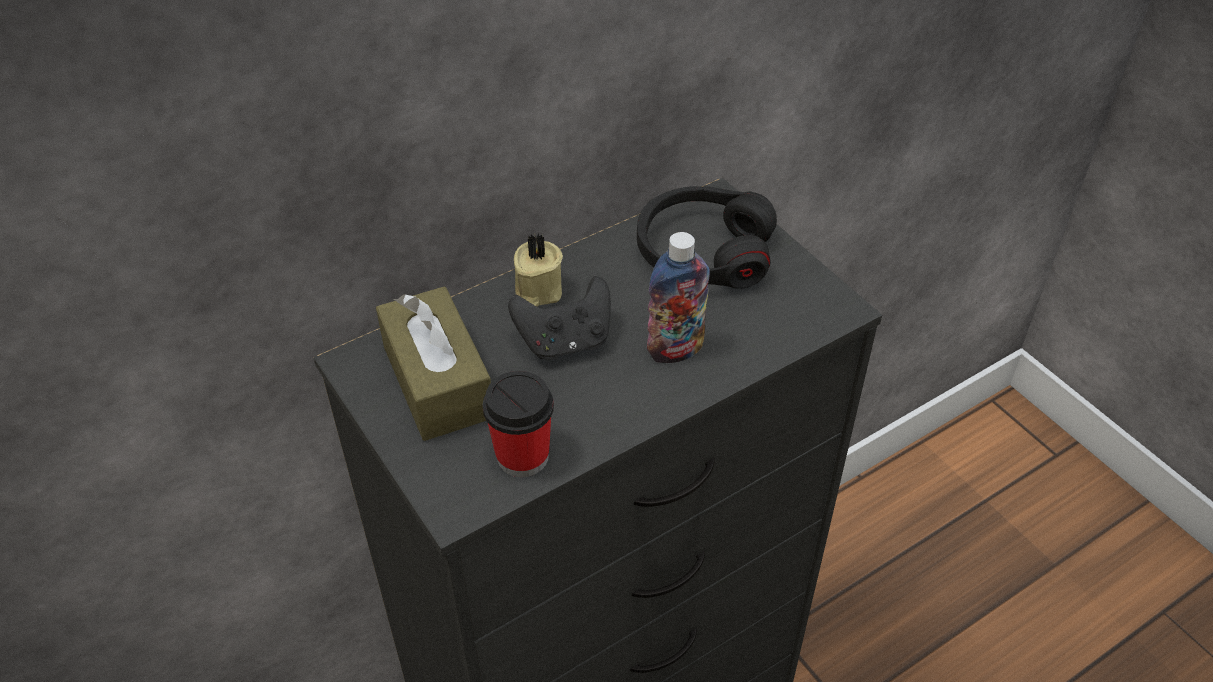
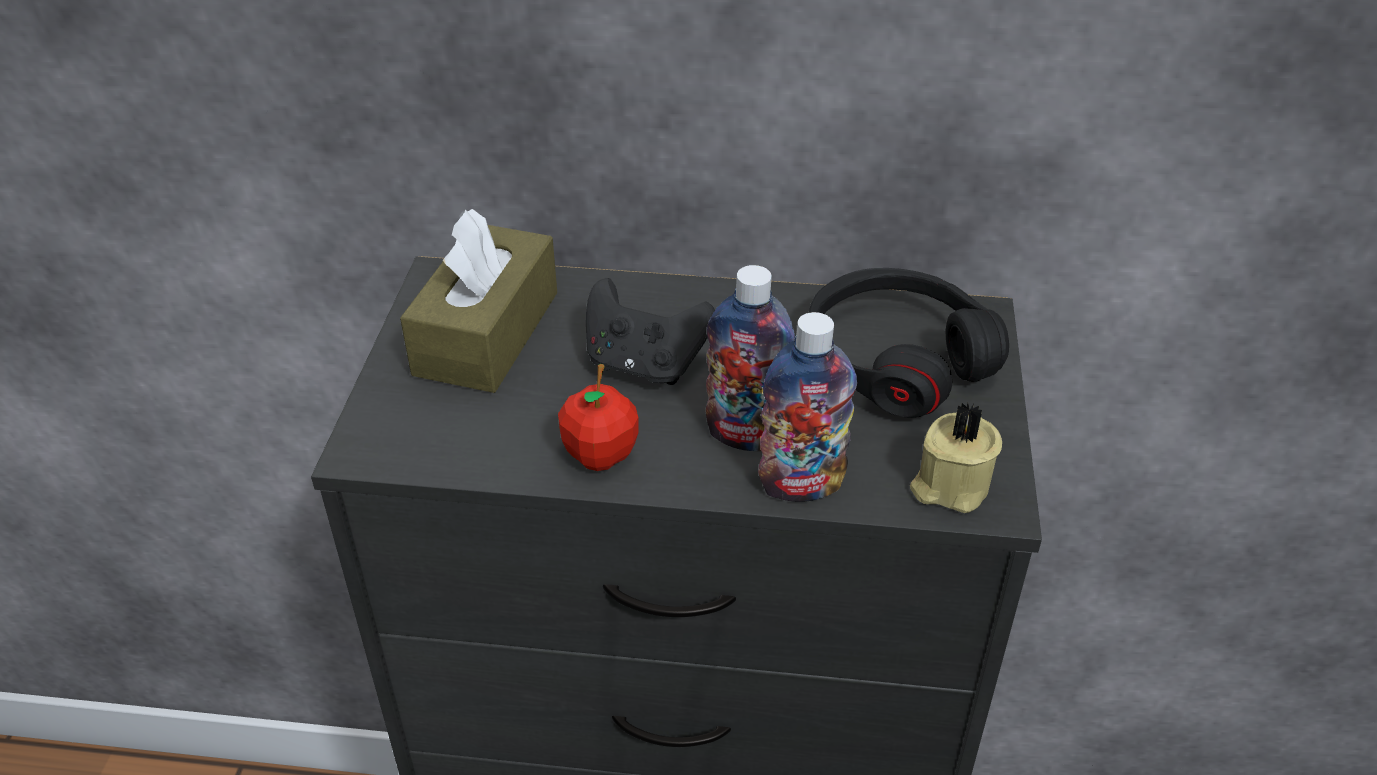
camera: 40 degrees right, 5 degrees down
cup [483,371,554,477] -> none
beige candle [514,234,563,306] -> beige candle moved to [910,403,1002,513]
none -> apple [558,364,638,471]
none -> bottle [758,312,857,502]

